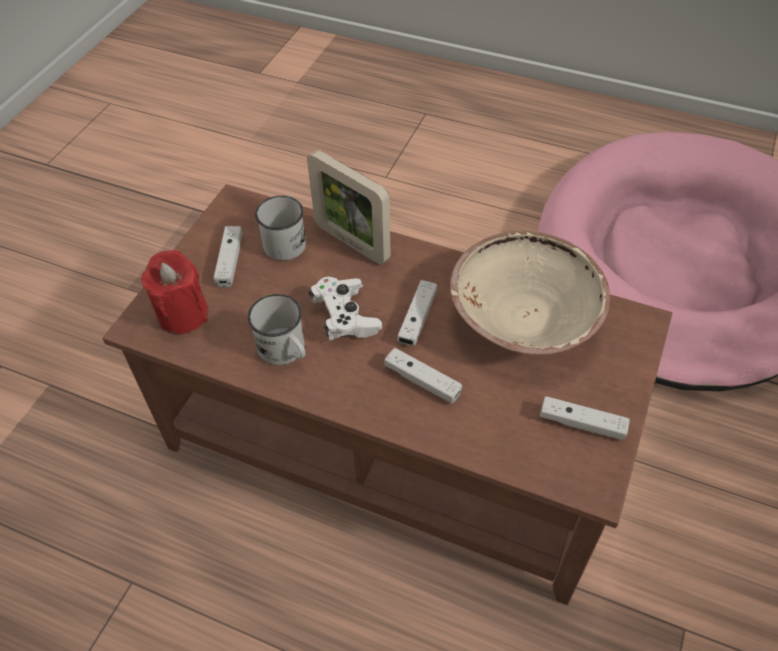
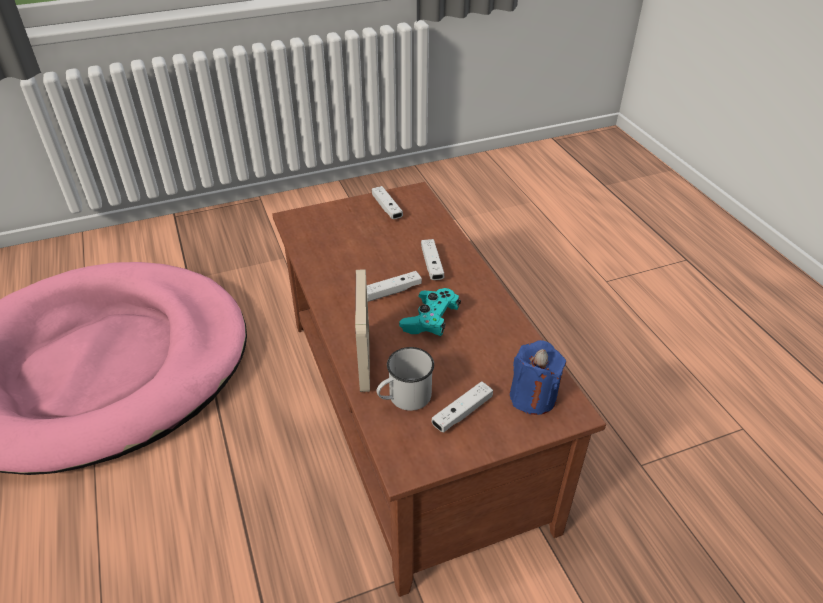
camera: 135 degrees left, 10 degrees down
red candle [141,250,208,334] -> blue candle [510,340,566,415]
white mug [248,294,306,365] -> none
white game controller [309,277,382,341] -> turquoise game controller [399,288,461,336]
beige bowl [450,231,610,355] -> none

